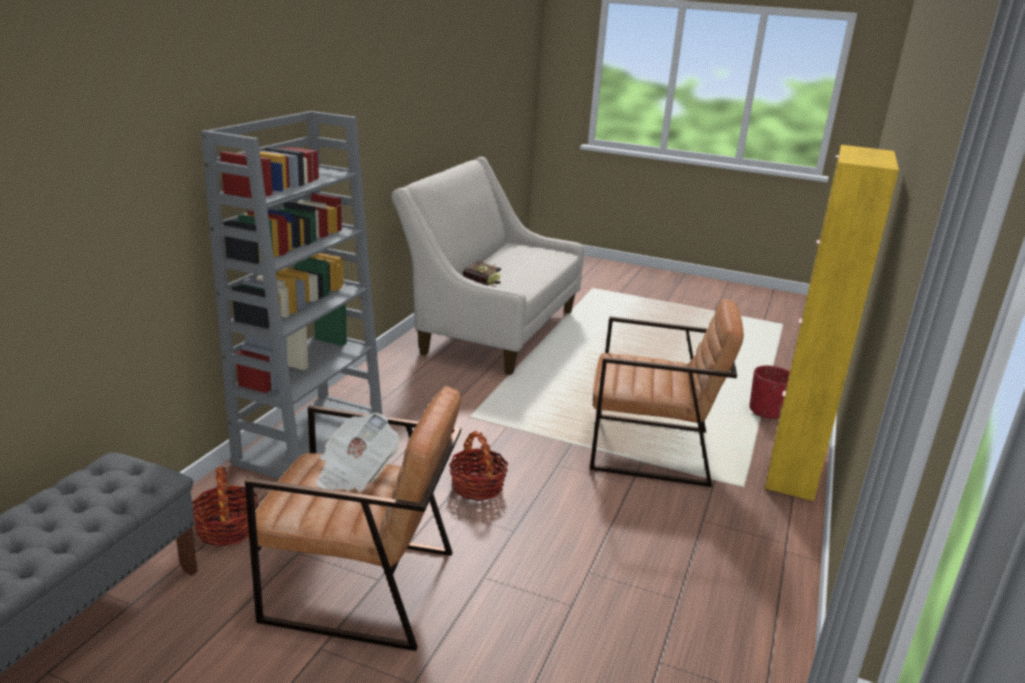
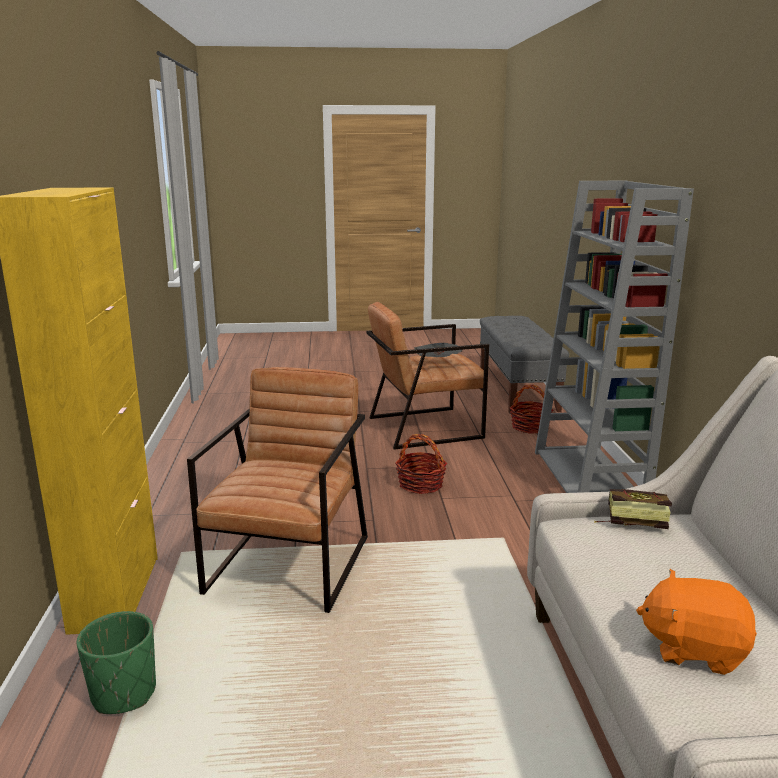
camera: 155 degrees right, 5 degrees down
brown armchair [590,298,744,487] -> brown armchair turned 120 degrees clockwise [187,367,368,613]
red planter [749,365,790,419] -> green planter [77,611,156,714]
none -> orange plush toy [636,569,757,675]

